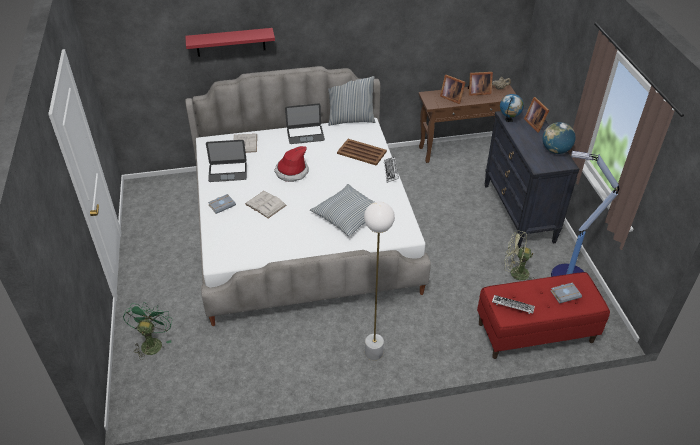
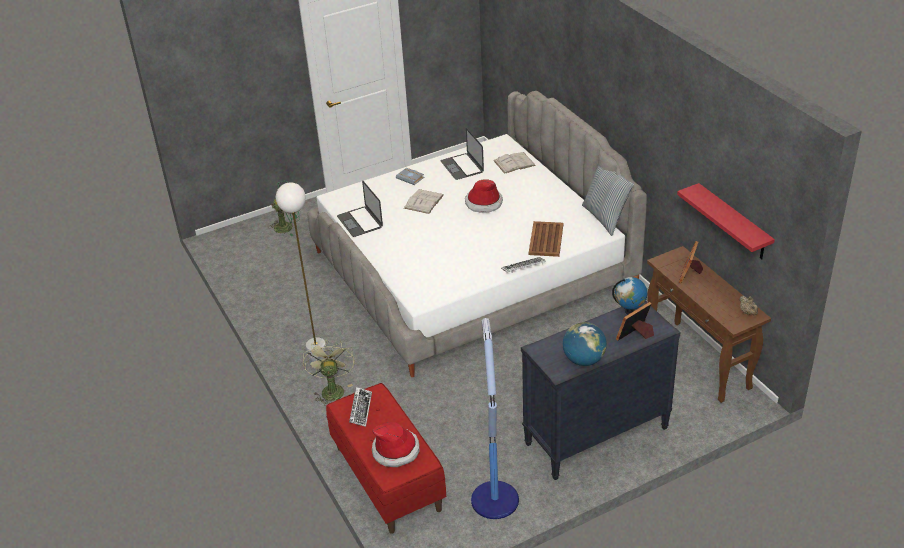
camera: 75 degrees right, 5 degrees down
red shelf [185,28,275,57] -> red shelf moved to [677,183,775,260]
laptop [285,103,325,144] -> laptop moved to [337,180,383,237]
pillow [310,184,374,237] -> none
picture frame [468,72,493,96] -> none
green fan [504,231,533,280] -> green fan moved to [303,341,355,404]
grey book [550,282,582,304] -> hat [372,422,420,467]

